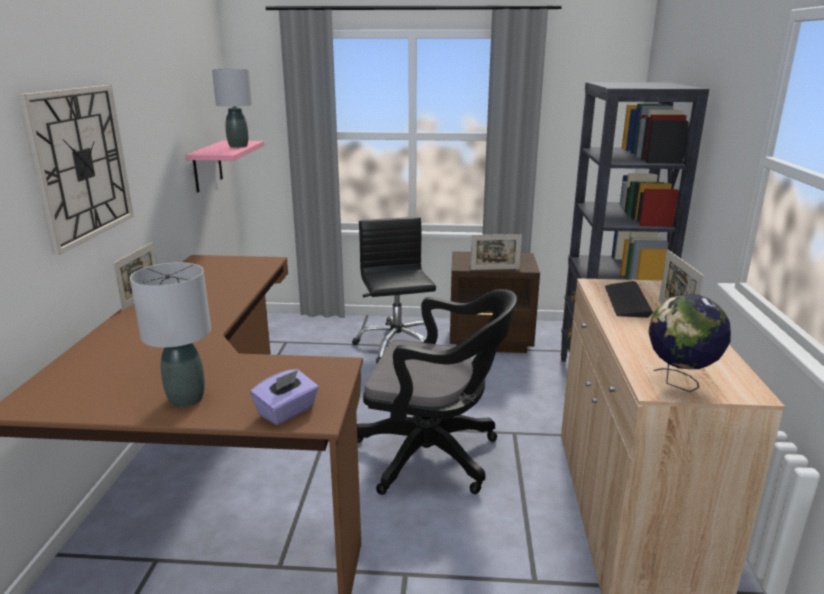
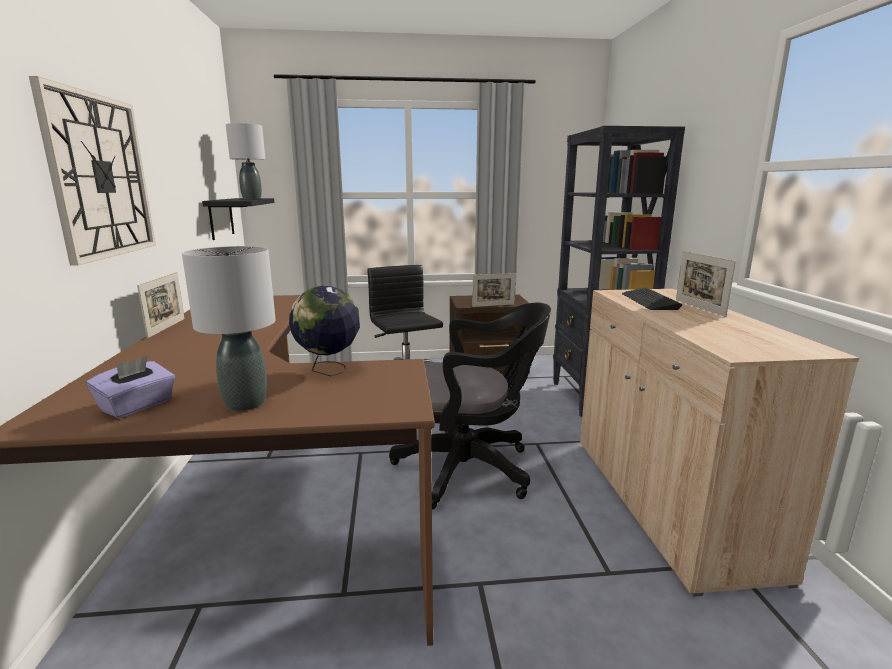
camera: 10 degrees left, 5 degrees down
pink shelf [186,140,264,192] -> black shelf [202,198,274,240]
purple tissue box [250,369,319,425] -> purple tissue box moved to [86,356,175,418]
globe [648,294,731,392] -> globe moved to [289,286,360,376]

